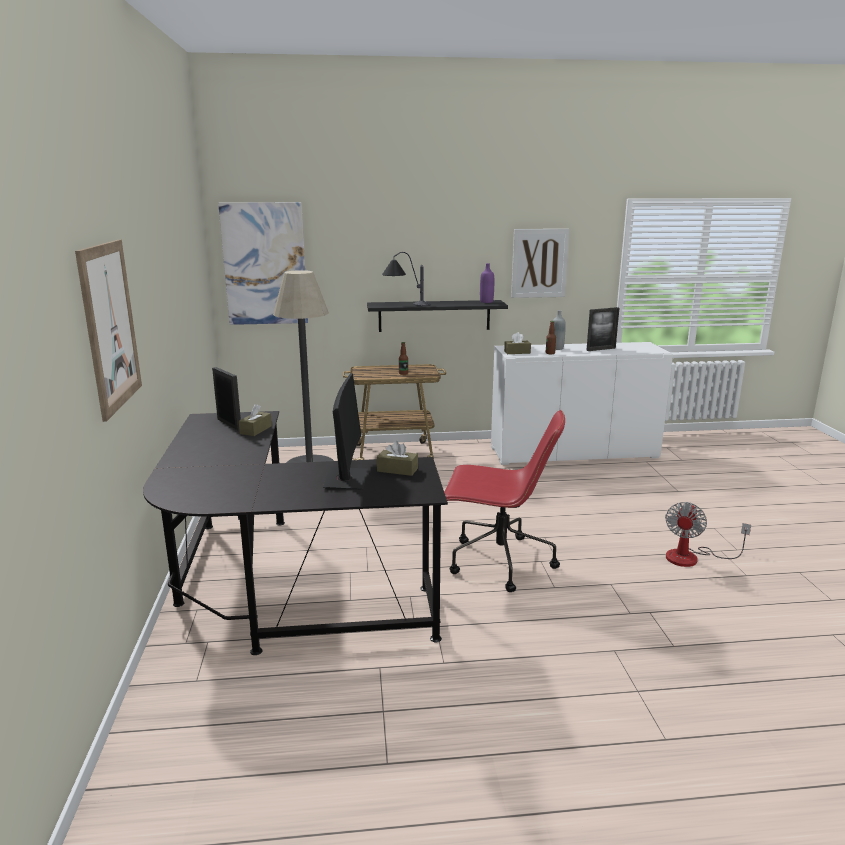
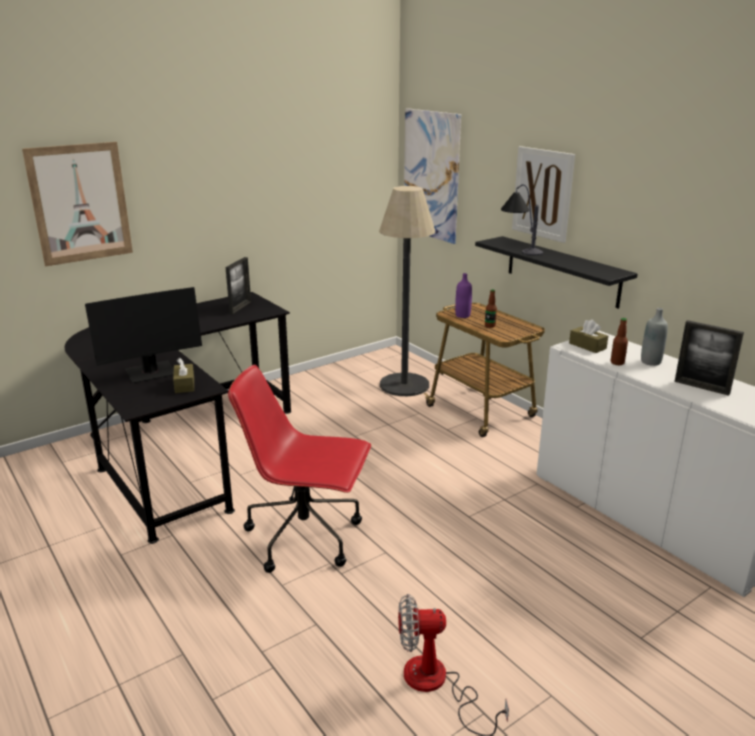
camera: 60 degrees right, 5 degrees up
brown tissue box [239,404,272,436] -> none
red office chair [444,410,565,592] -> red office chair turned 120 degrees clockwise [228,365,371,573]
purple bottle [480,263,494,303] -> purple bottle moved to [455,273,472,318]
picture [511,229,570,298] -> picture moved to [512,146,575,243]

